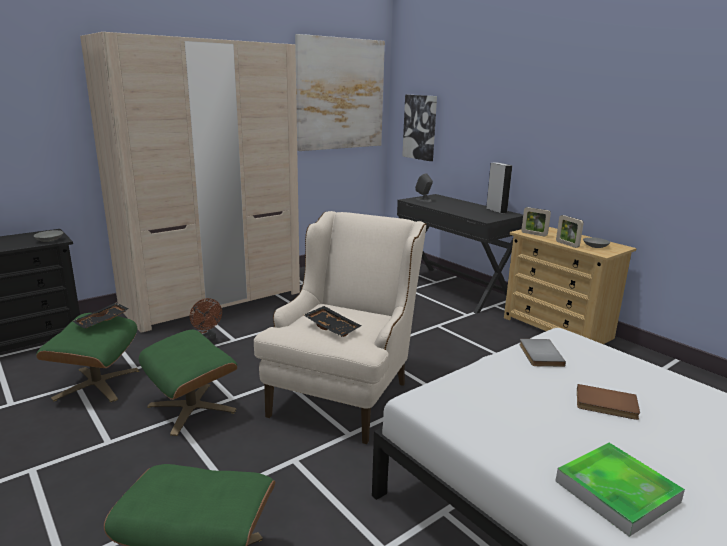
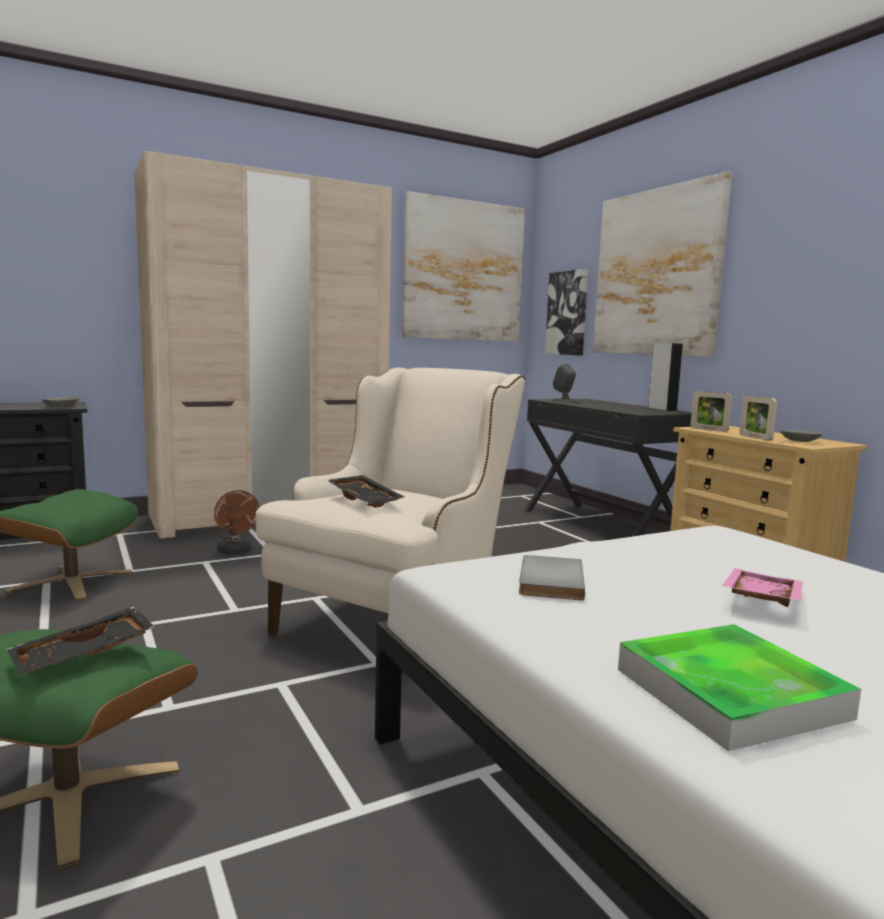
camera: 10 degrees right, 10 degrees down
black tray [72,303,129,328] -> black tray moved to [7,607,155,675]
green ottoman [139,330,237,436] -> none
grey book [519,339,566,367] -> grey book moved to [519,555,585,600]
brown book [577,384,640,420] -> pink tray [722,568,803,607]
none -> picture [593,171,732,357]

